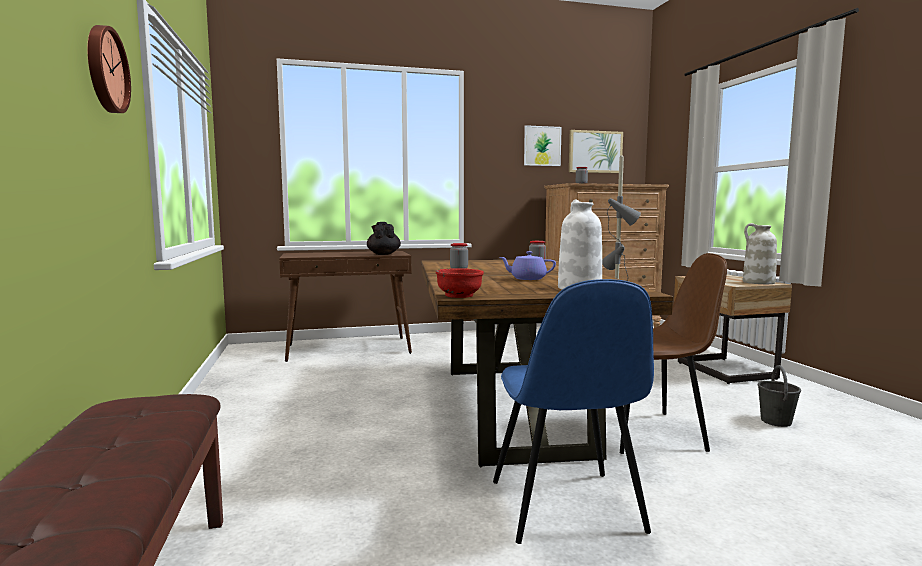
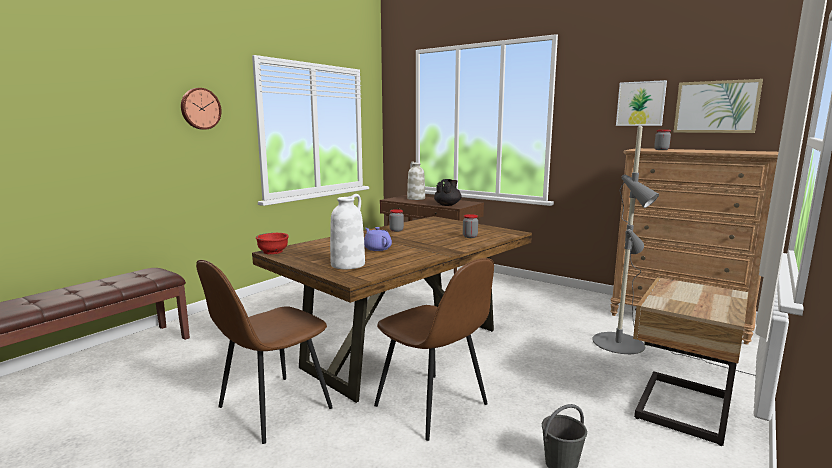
camera: 50 degrees right, 5 degrees up
blue chair [493,279,654,544] -> brown chair [196,260,333,444]
white vase [743,223,777,284] -> white vase moved to [407,161,425,200]

